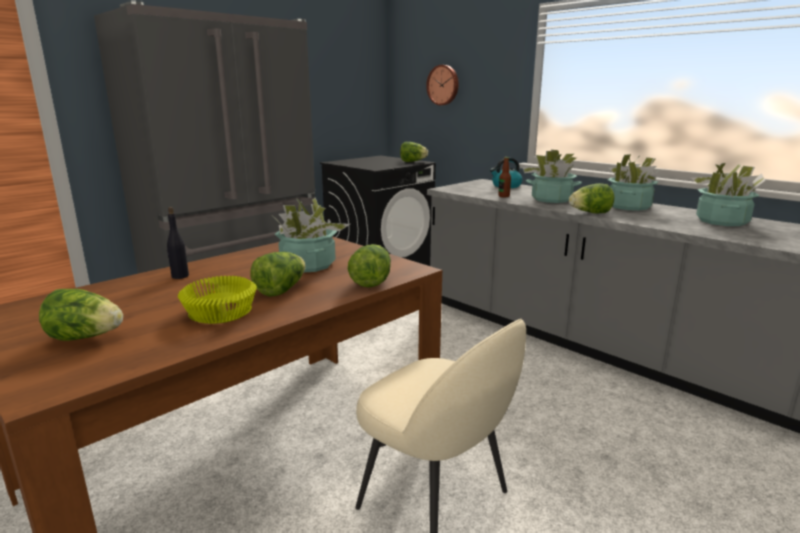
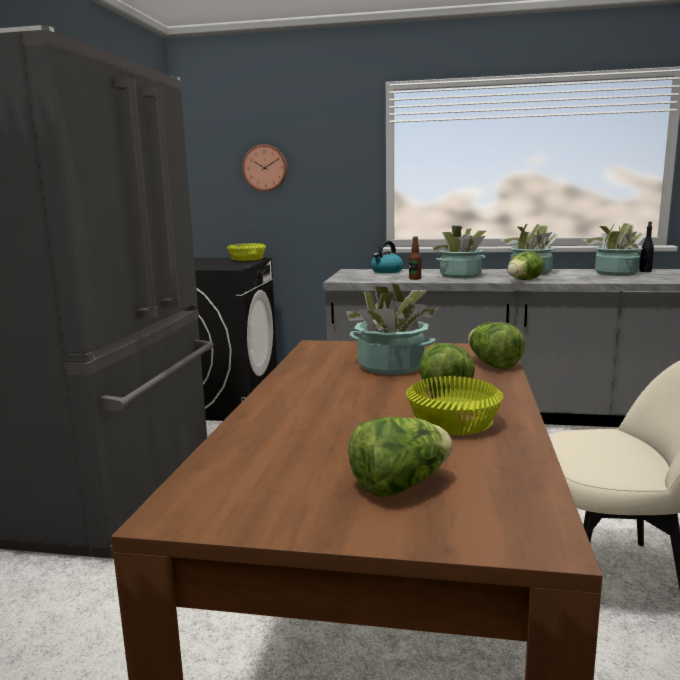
camera: 35 degrees left, 5 degrees down
black bottle [167,207,189,279] -> black bottle moved to [639,222,654,272]
lettuce [400,142,428,162] -> yellow bowl [227,243,266,261]

